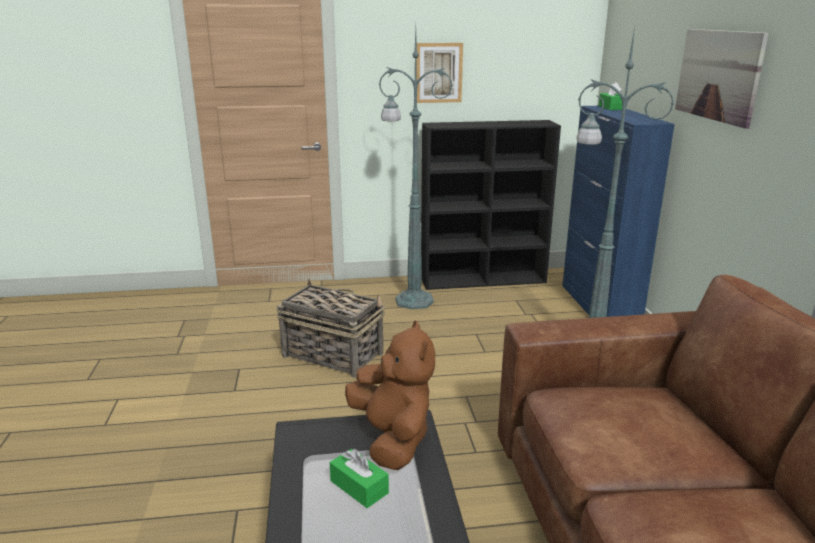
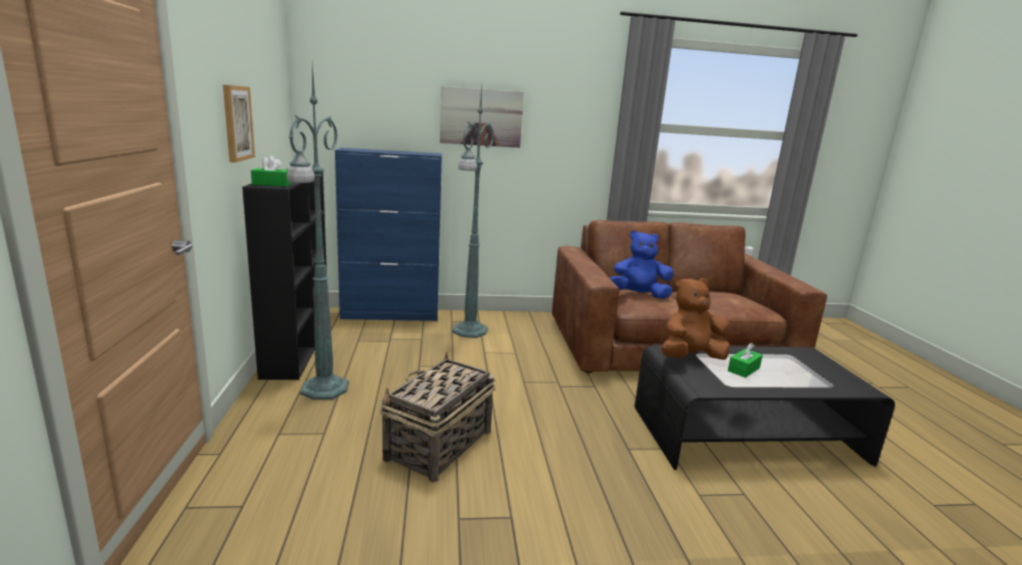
camera: 90 degrees left, 5 degrees down
green tissue box [599,82,622,110] -> green tissue box moved to [251,156,291,187]
none -> blue plush toy [610,230,673,299]

